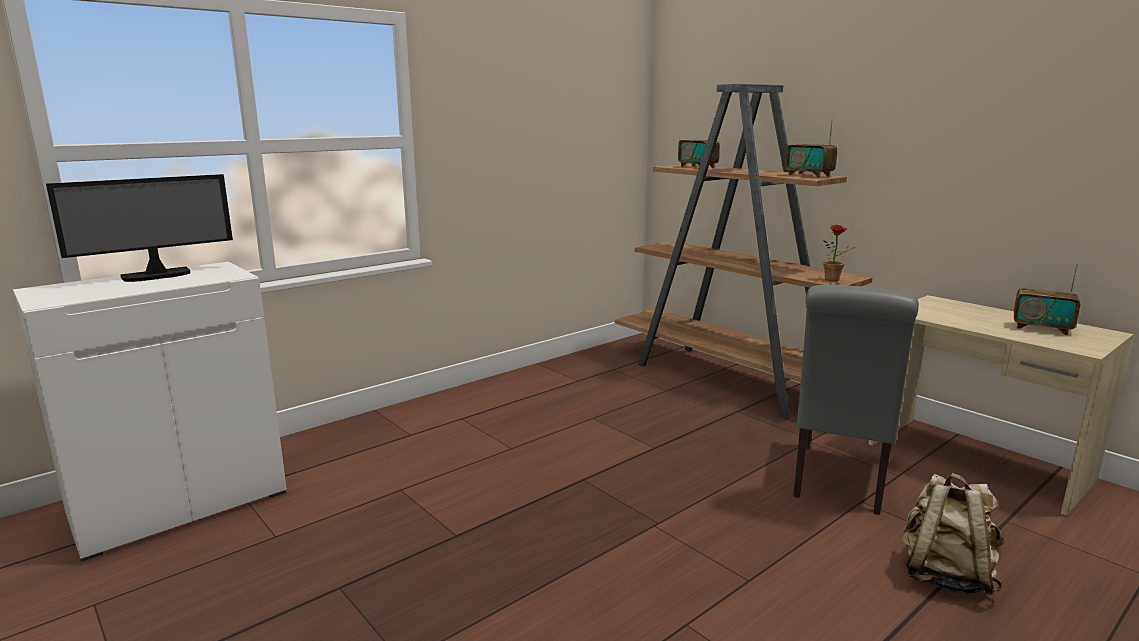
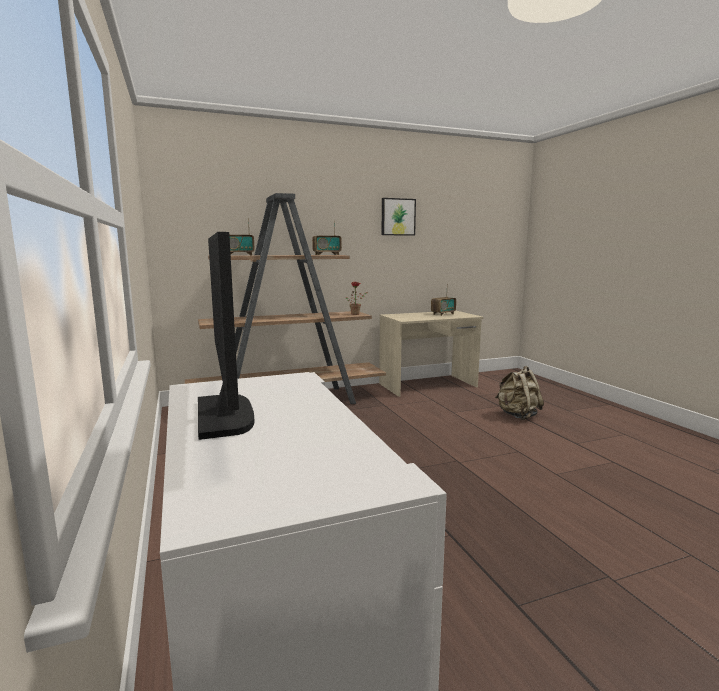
camera: 70 degrees left, 5 degrees down
grey chair [793,285,919,515] -> none
none -> picture [382,198,416,236]

